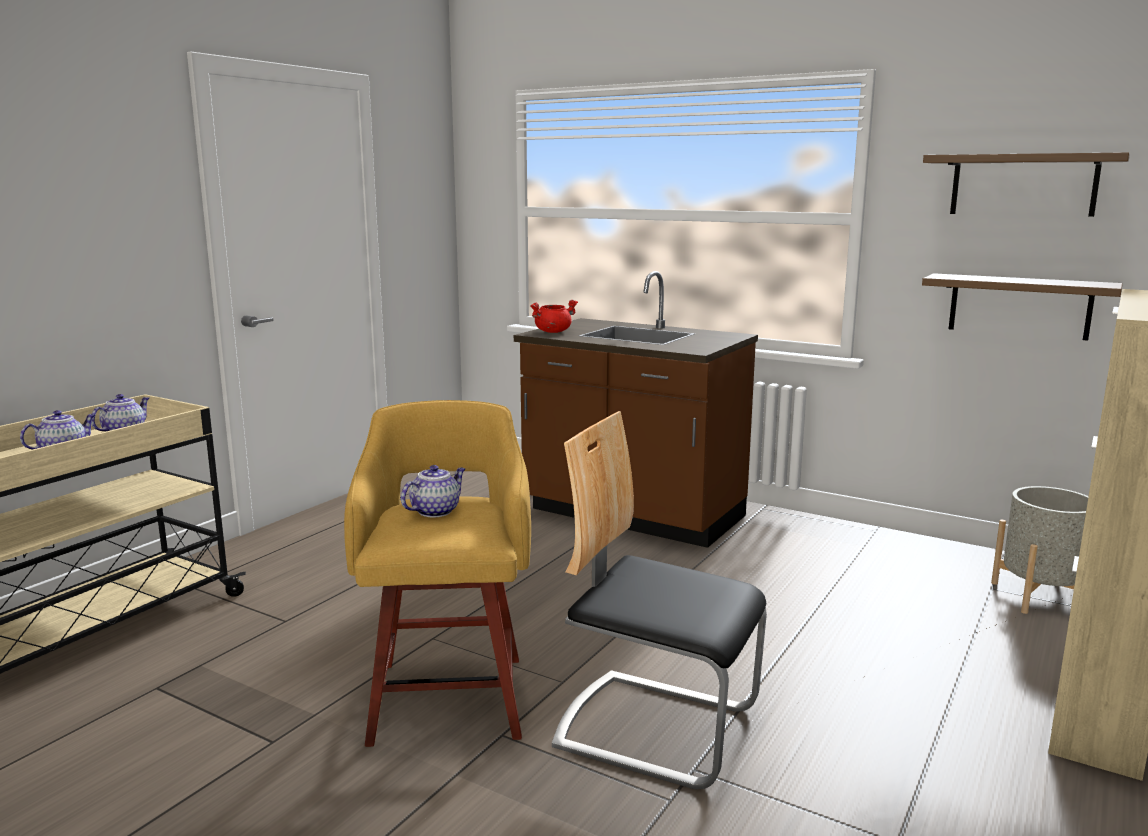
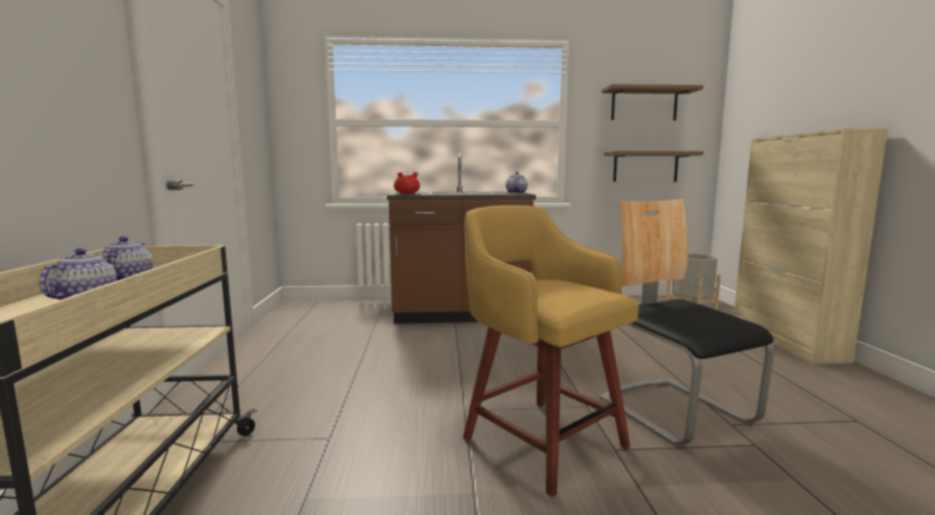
camera: 35 degrees left, 5 degrees down
teapot [401,465,465,518] -> teapot moved to [506,172,528,194]
chair [552,411,767,789] -> chair turned 75 degrees clockwise [599,199,774,446]

